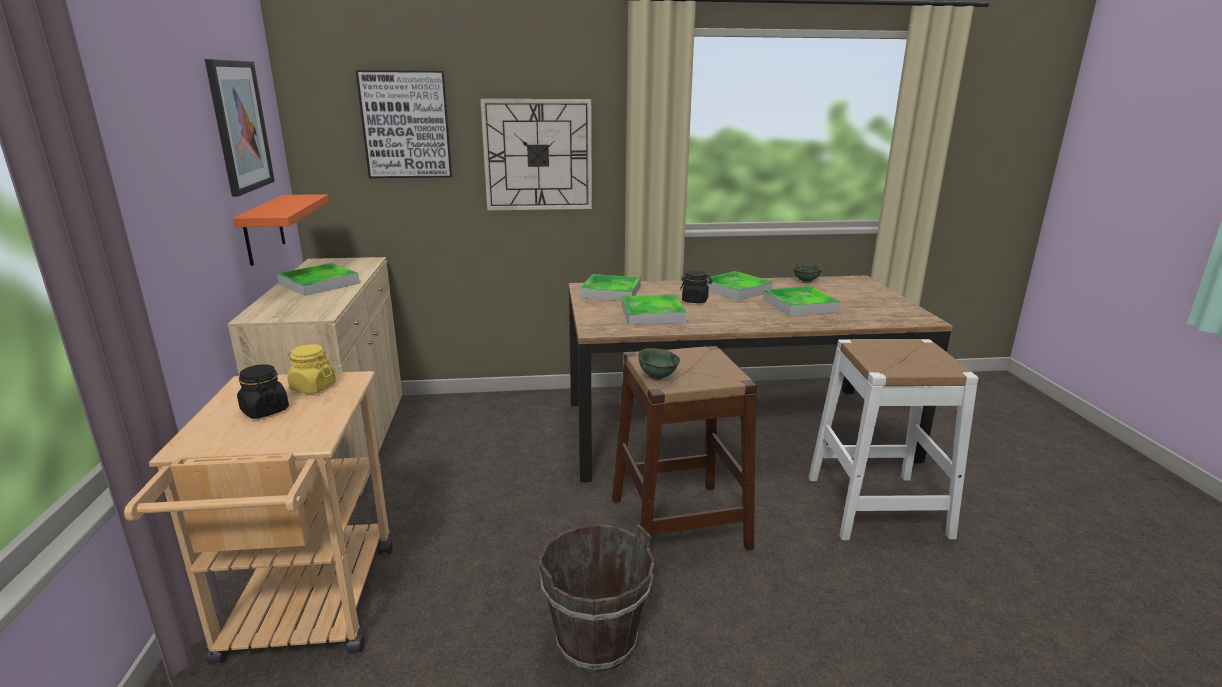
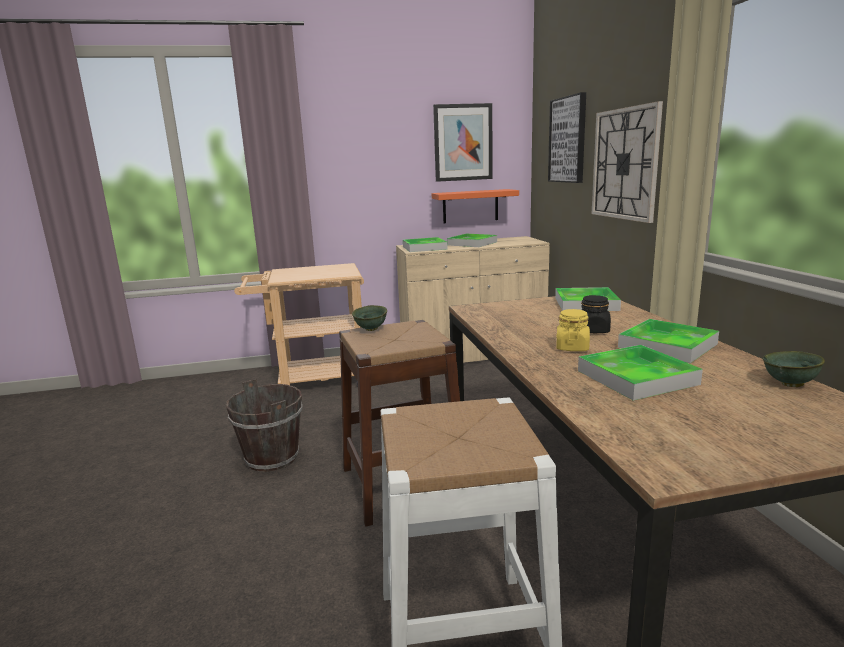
camera: 85 degrees right, 5 degrees down
black jar [237,364,289,419] -> none
yellow jar [287,344,336,394] -> yellow jar moved to [557,309,590,351]
tray [621,295,687,325] -> tray moved to [403,237,447,252]

